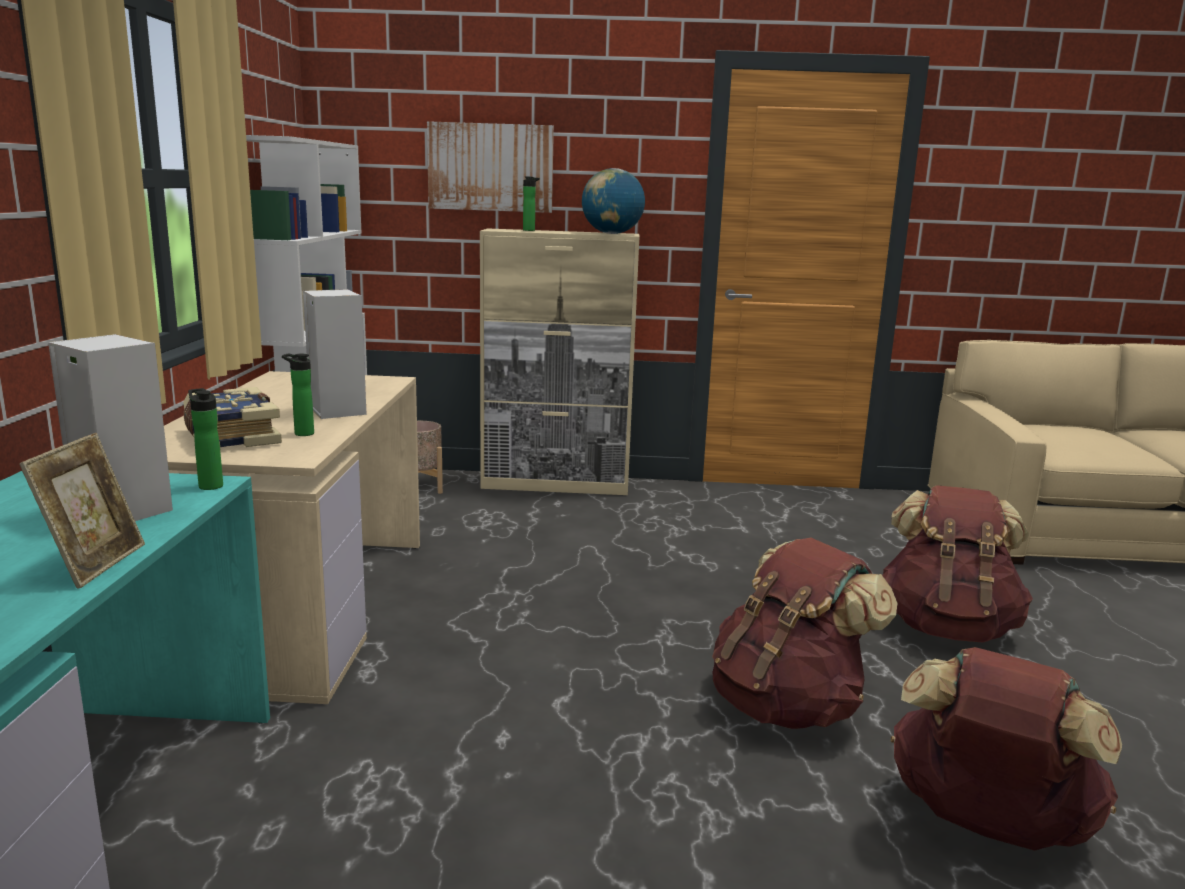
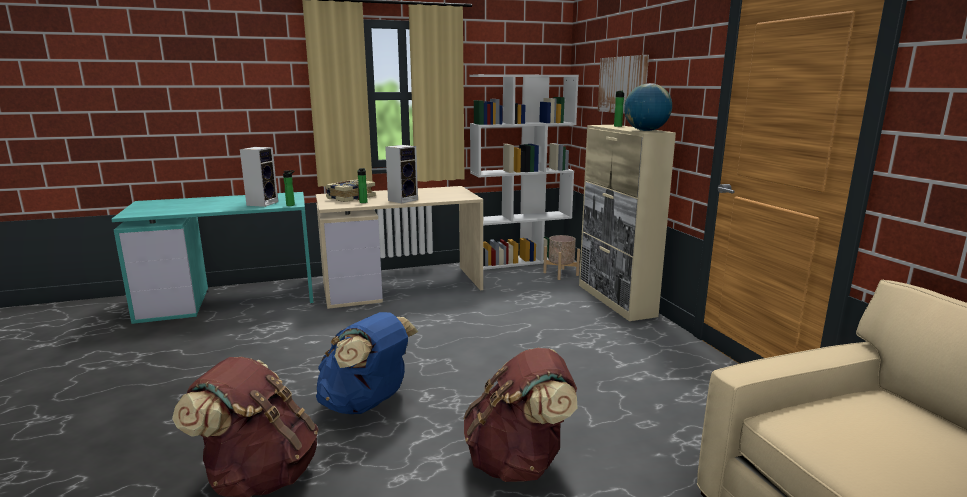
camera: 70 degrees right, 0 degrees up
picture frame [19,433,145,589] -> none
brown backpack [712,538,897,729] -> blue backpack [316,312,418,414]

